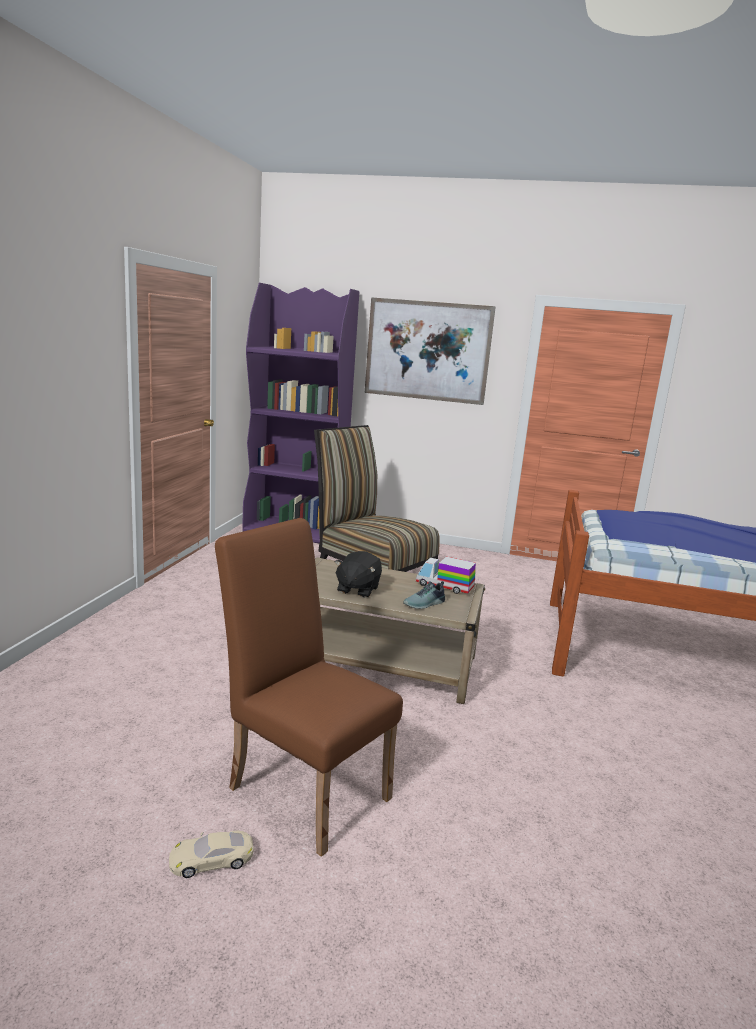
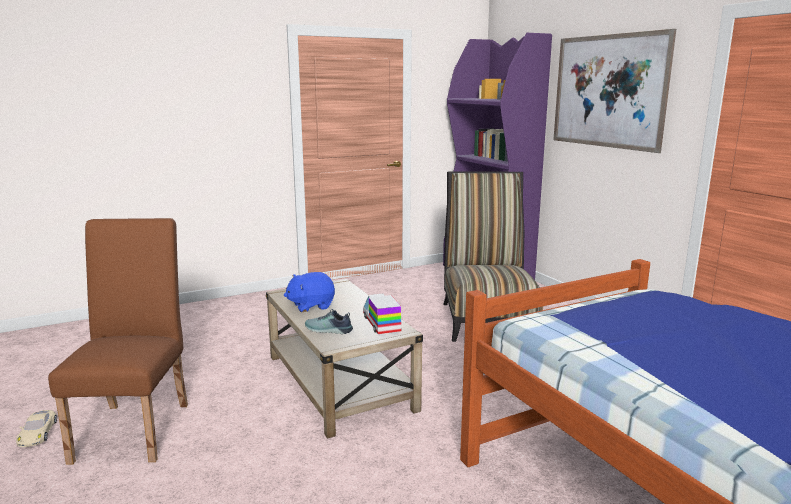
camera: 50 degrees right, 0 degrees up
beige toy car [169,831,254,878] -> beige toy car turned 135 degrees counterclockwise [16,410,57,447]
black plush toy [335,551,382,598] -> blue plush toy [284,272,335,312]

